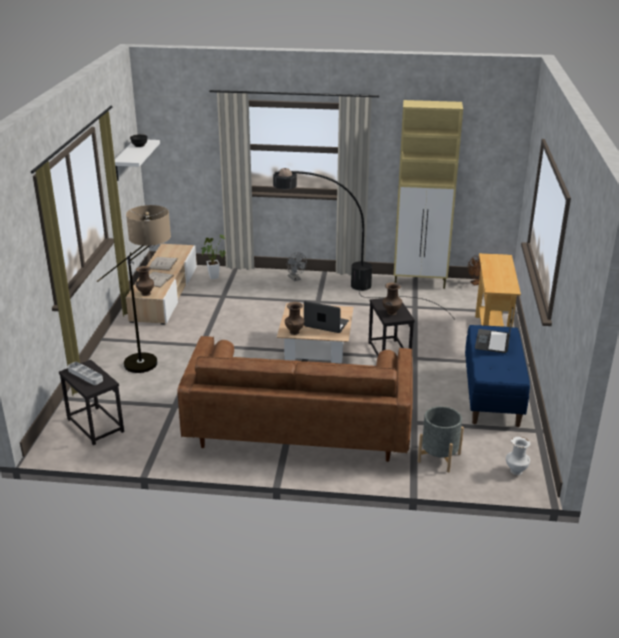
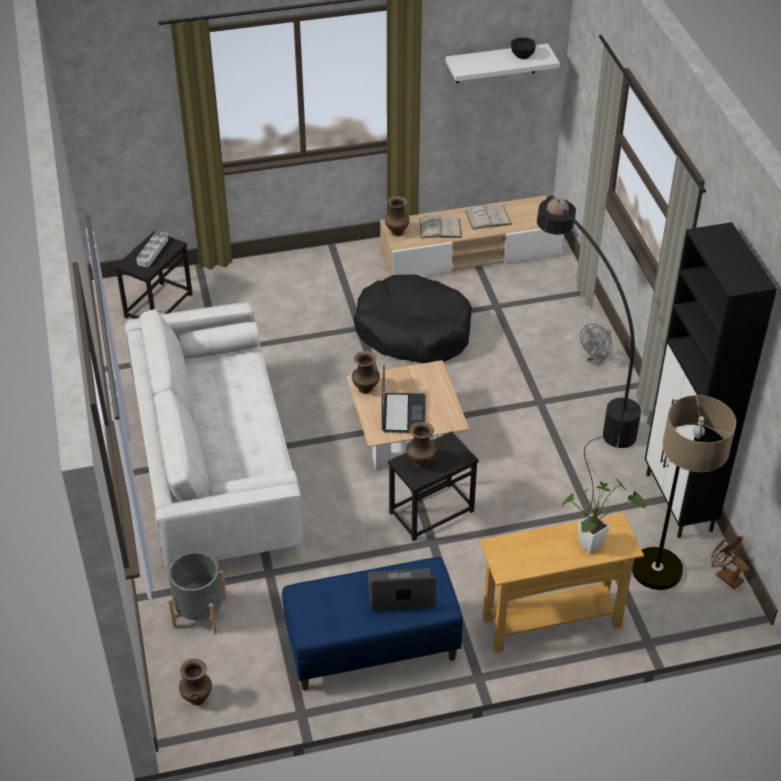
camera: 70 degrees right, 15 degrees up
floor lamp [97,205,171,373] -> floor lamp moved to [632,395,736,590]
brown sofa [177,336,413,462] -> white sofa [125,303,304,569]
potted plant [201,235,226,279] -> potted plant moved to [562,478,646,553]
beige cabinet [394,100,463,289] -> black cabinet [645,222,777,538]
white vase [506,437,530,475] -> brown vase [179,658,212,706]
none -> black dog bed [353,275,472,363]

